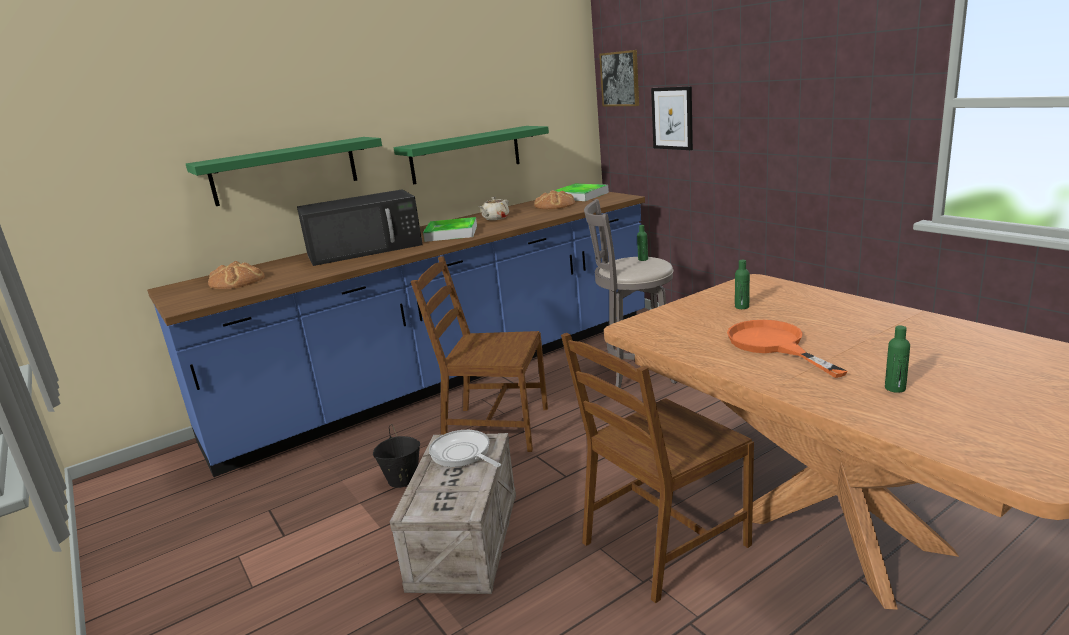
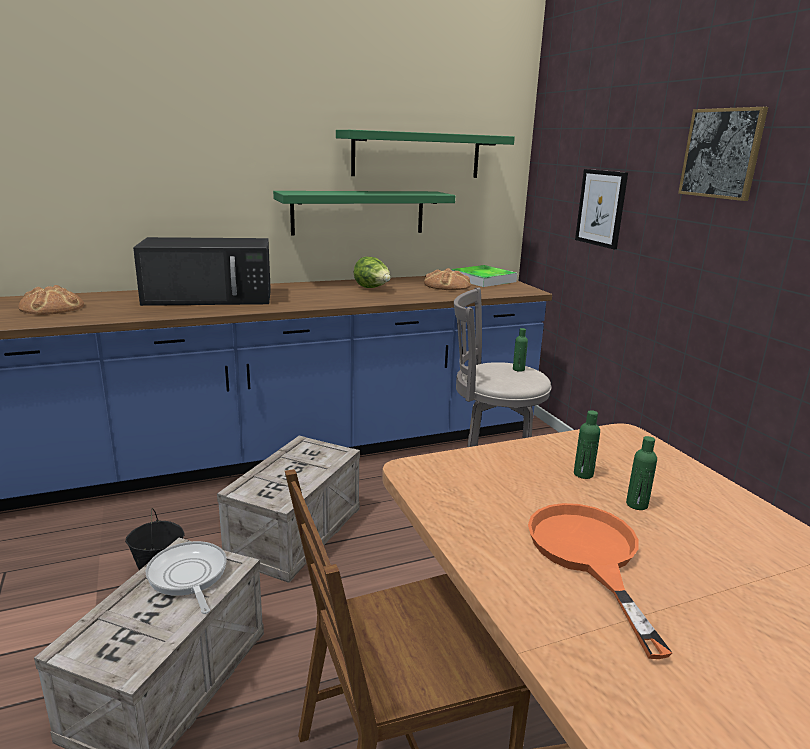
camera: 10 degrees right, 0 degrees up
green shelf [186,137,382,206] -> green shelf moved to [336,130,515,178]
brown chair [411,256,548,452] -> crate [217,436,360,583]
tray [423,217,477,242] -> none
beige teapot [478,197,509,220] -> lettuce [354,257,391,288]
picture [599,50,639,107] -> picture moved to [678,107,768,201]
green bottle [885,326,910,393] -> green bottle moved to [626,436,657,510]

